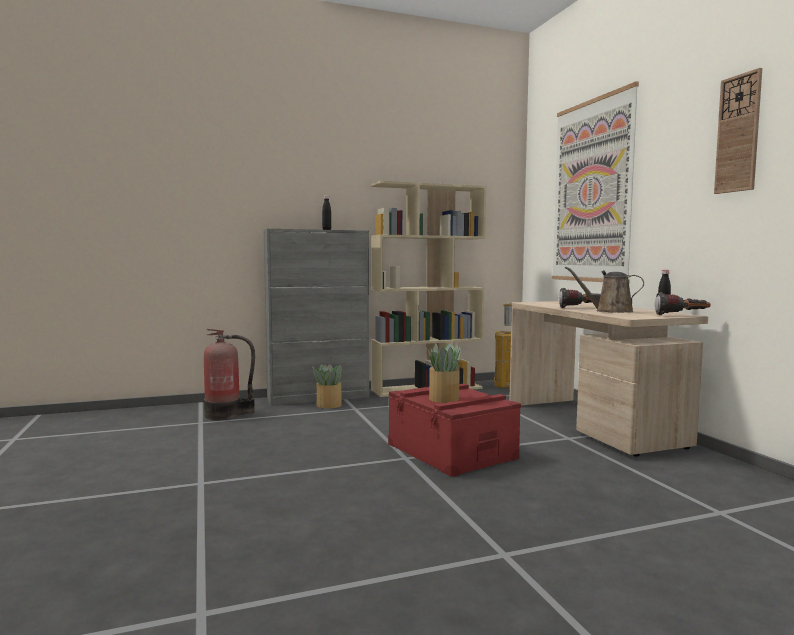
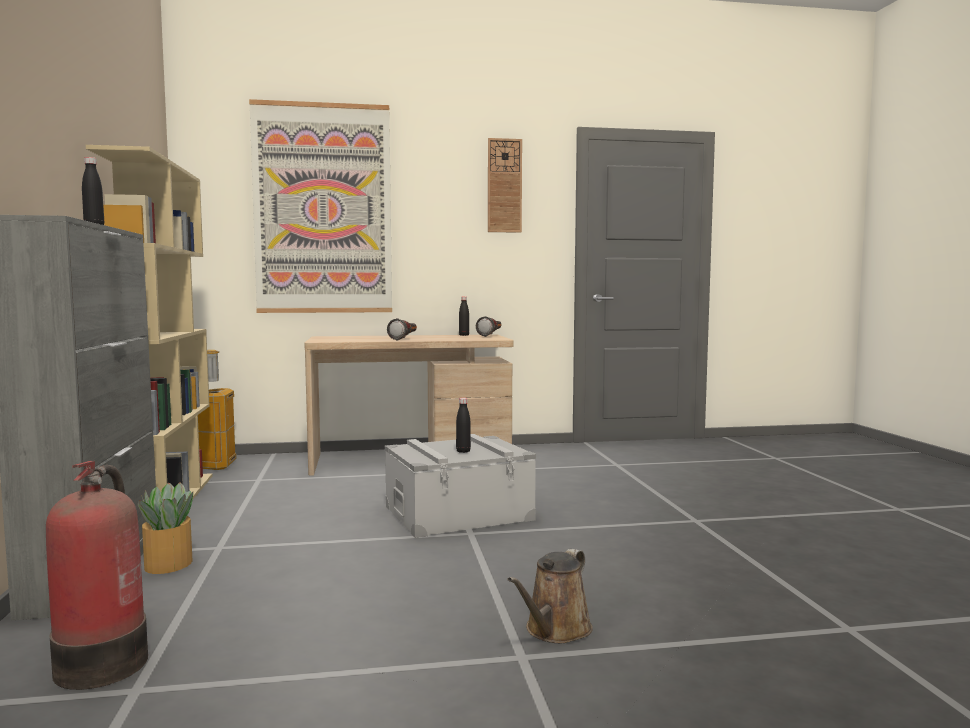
camera: 80 degrees left, 0 degrees up
red storage box [388,384,521,477] -> grey storage box [385,434,536,538]
potted plant [428,343,461,403] -> black bottle [456,398,471,453]
brown watering can [565,266,644,313] -> brown watering can moved to [508,549,593,643]

